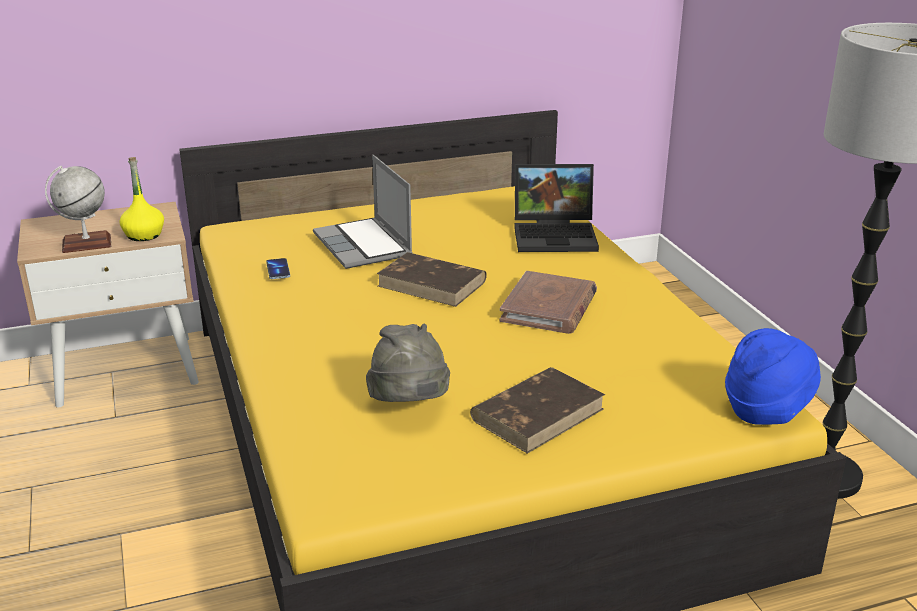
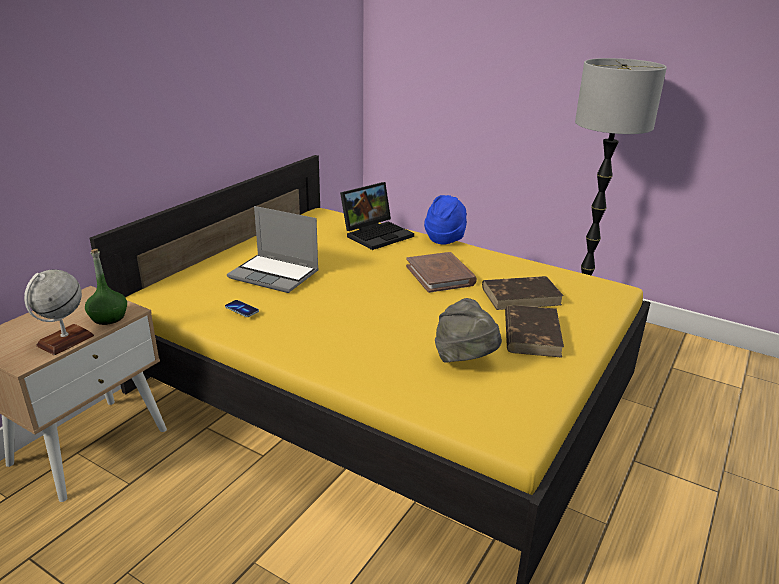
camera: 40 degrees left, 0 degrees up
yellow bottle [119,157,164,241] -> green bottle [85,249,127,325]
brown book [377,252,487,307] -> brown book moved to [482,276,564,310]
blue hat [725,328,821,425] -> blue hat moved to [424,195,466,245]

